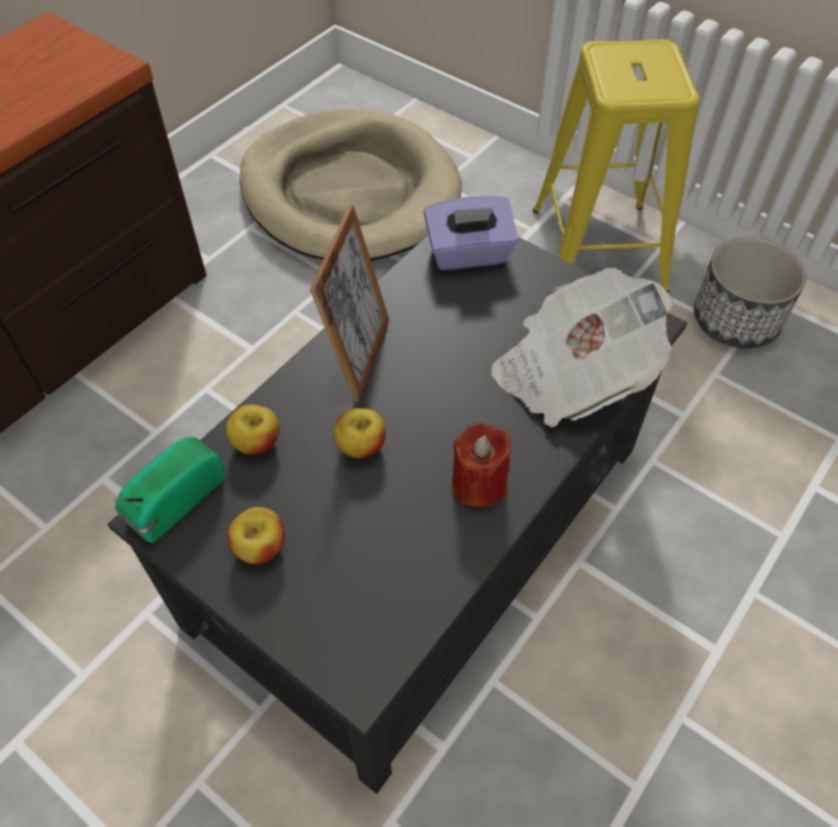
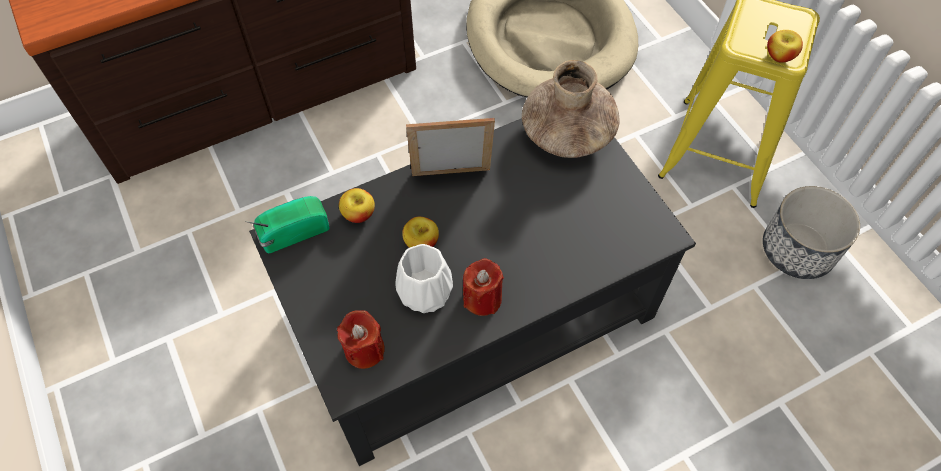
camera: 25 degrees right, 5 degrees up
apple [227,507,285,564] -> apple moved to [767,30,803,63]
picture frame [310,205,389,402] -> picture frame turned 135 degrees counterclockwise [406,118,495,176]
purple tissue box [424,196,518,270] -> brown vase [522,60,620,158]
newspaper [492,268,673,428] -> none
none -> red candle [337,310,385,369]
none -> white vase [395,244,453,313]

